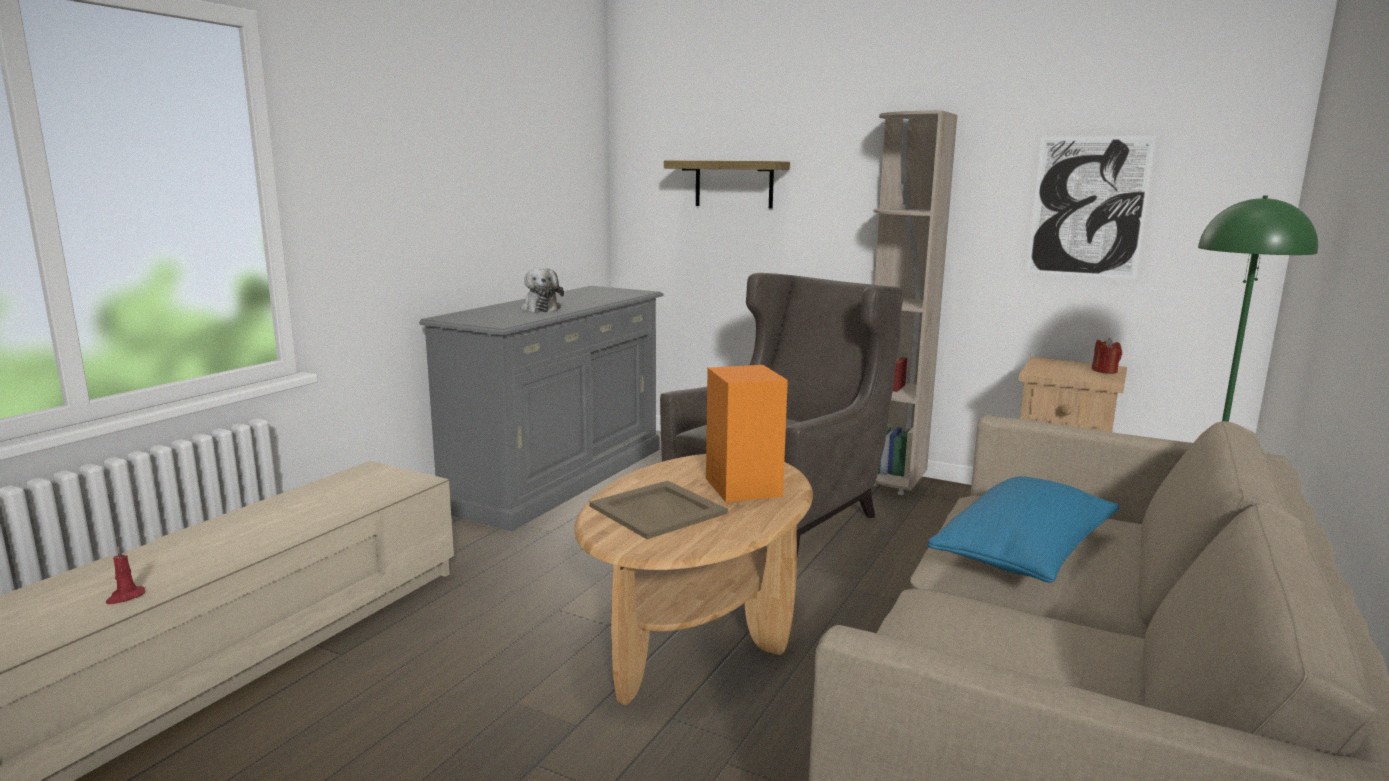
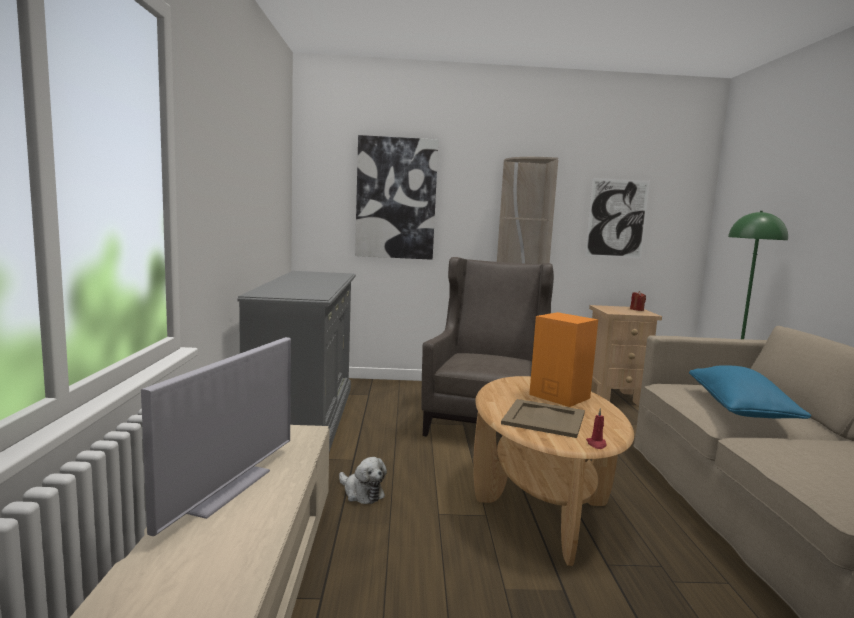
camera: 30 degrees left, 5 degrees down
red candle [106,546,145,604] -> red candle moved to [586,408,607,449]
plush toy [521,267,564,312] -> plush toy moved to [339,457,387,504]
shelf [664,160,790,208] -> picture [355,135,439,260]
none -> television [141,337,291,536]

